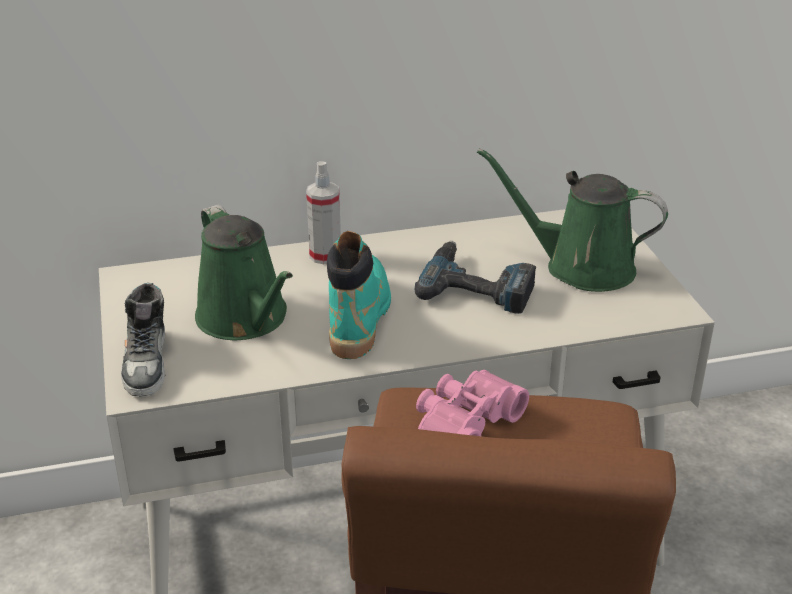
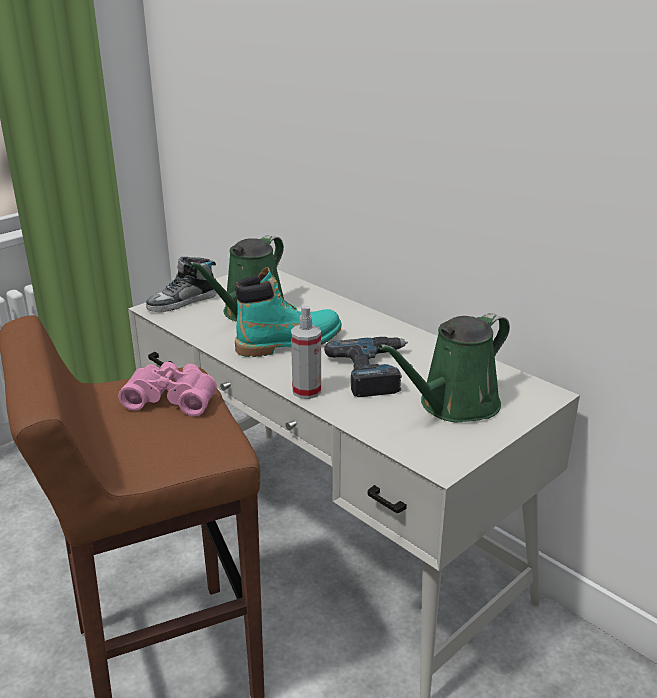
camera: 60 degrees right, 5 degrees down
spray bottle [306,161,341,264] -> spray bottle moved to [291,305,321,399]
green watering can [477,148,668,292] -> green watering can turned 120 degrees counterclockwise [378,313,510,423]

